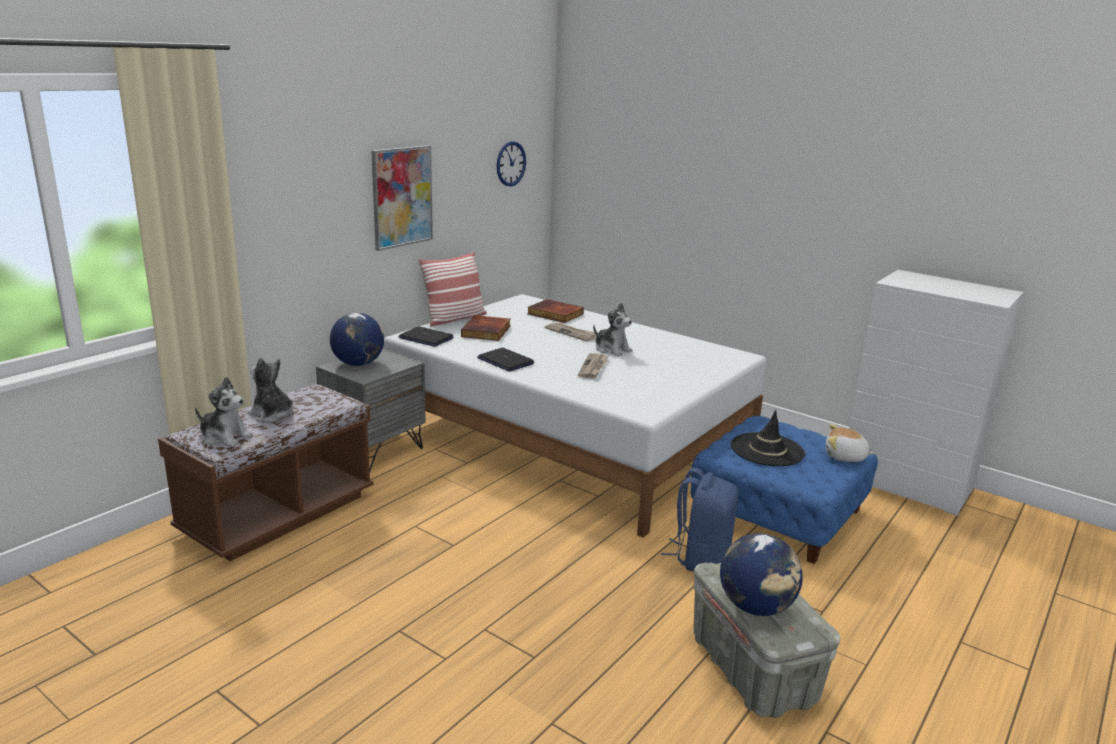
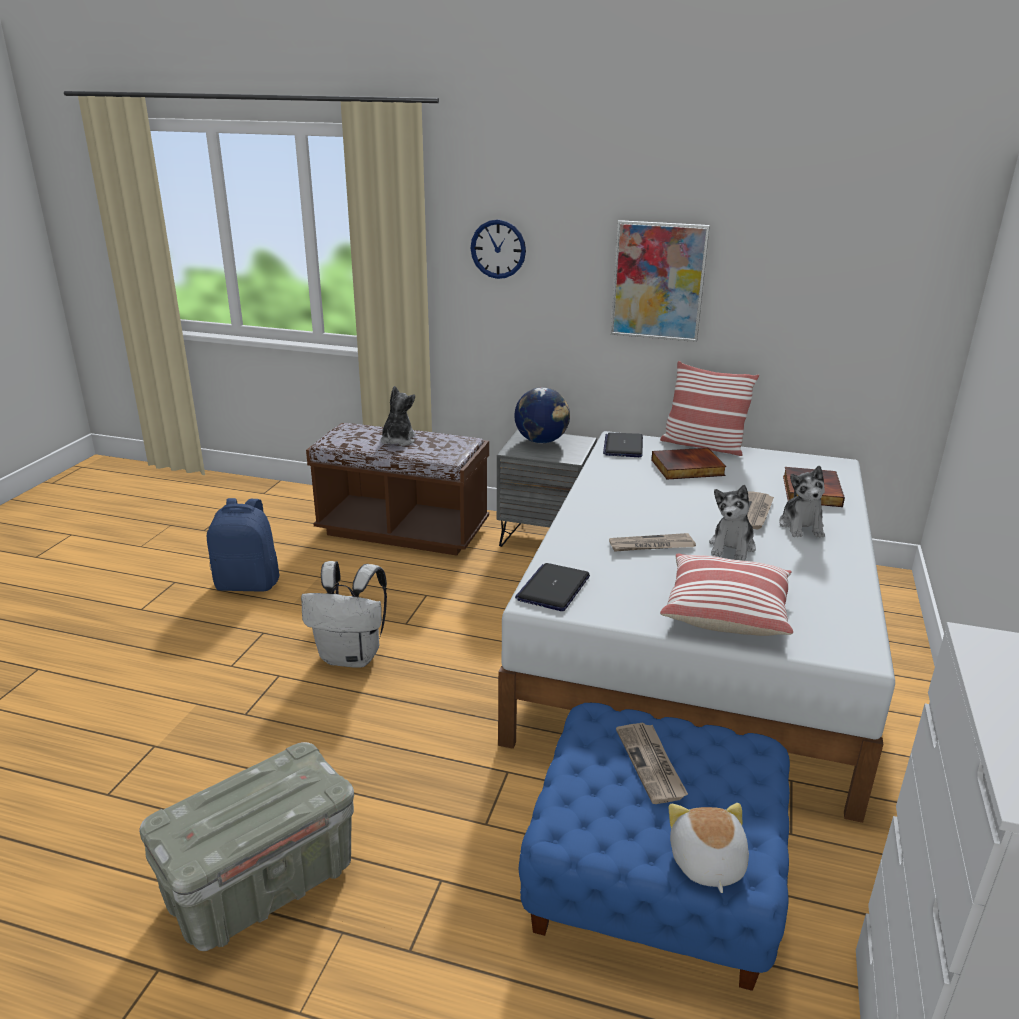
camera: 70 degrees right, 5 degrees up
plush toy [195,377,253,447] -> plush toy moved to [779,466,825,538]
laptop [477,348,534,372] -> laptop moved to [515,563,590,611]
wall clock [497,141,526,187] -> wall clock moved to [471,219,526,279]
blue backpack [661,468,738,572] -> blue backpack moved to [207,498,280,592]
globe [720,533,803,616] -> none
black hat [731,410,805,466] -> newspaper [616,722,688,804]
none -> white backpack [301,561,387,668]
none -> pillow [660,553,793,636]

